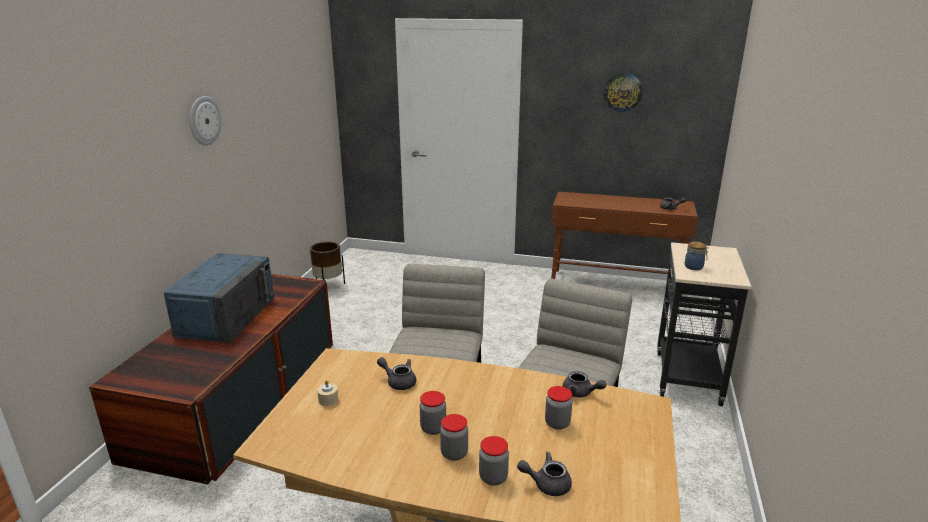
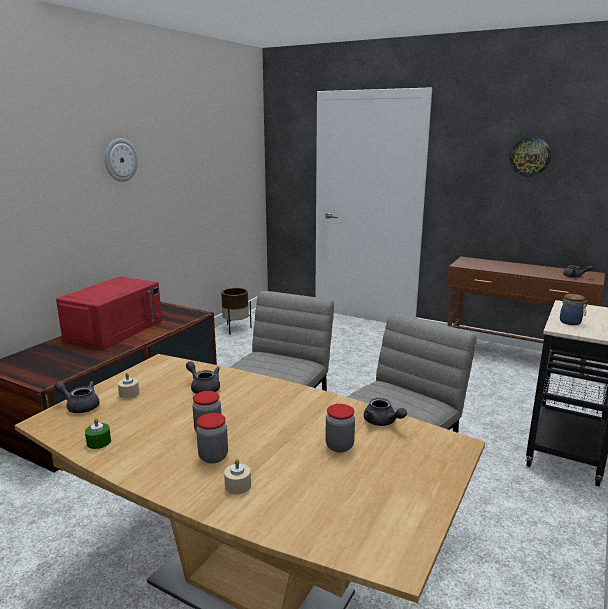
camera: 15 degrees right, 5 degrees down
blue microwave [163,253,274,343] -> red microwave [56,277,162,350]
jar [479,436,509,486] -> beige candle [224,459,251,494]
grey teapot [517,451,572,496] -> grey teapot moved to [54,381,100,413]
none -> green candle [85,418,111,449]

